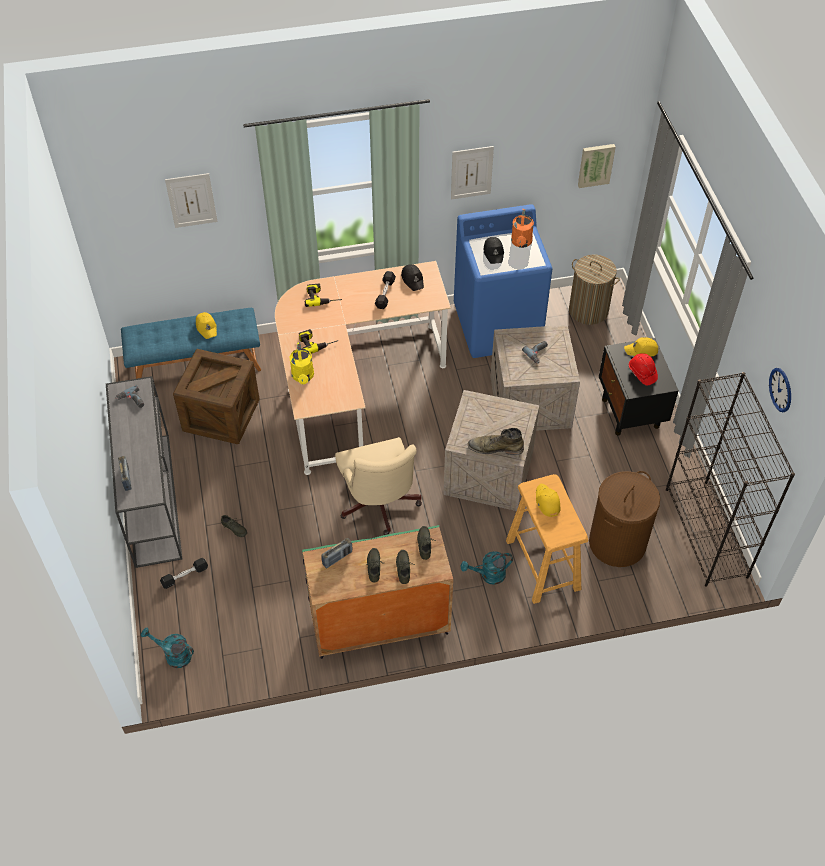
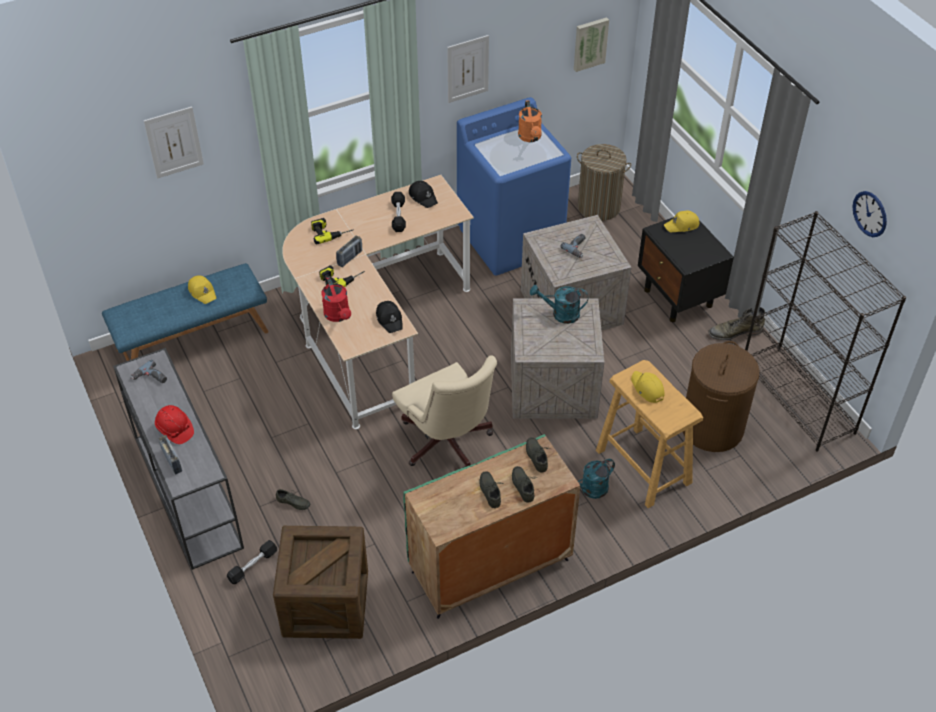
camera: 15 degrees left, 5 degrees down
turquoise watering can [141,627,194,668] -> turquoise watering can moved to [530,285,588,324]
crate [173,349,260,444] -> crate moved to [273,526,368,639]
yellow watering can [289,342,314,385] -> red watering can [321,277,351,322]
radio [321,538,352,569] -> radio moved to [336,236,362,267]
green boot [468,428,524,455] -> green boot moved to [708,307,765,340]
black cap [484,237,504,264] -> black cap moved to [376,301,403,333]
red hard hat [629,353,658,385] -> red hard hat moved to [155,405,194,444]

